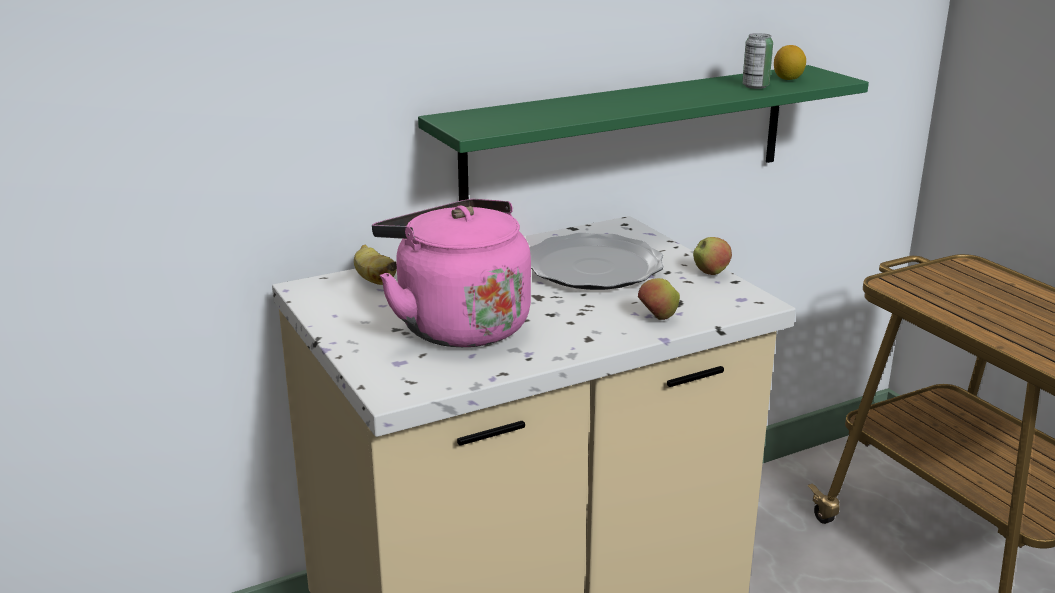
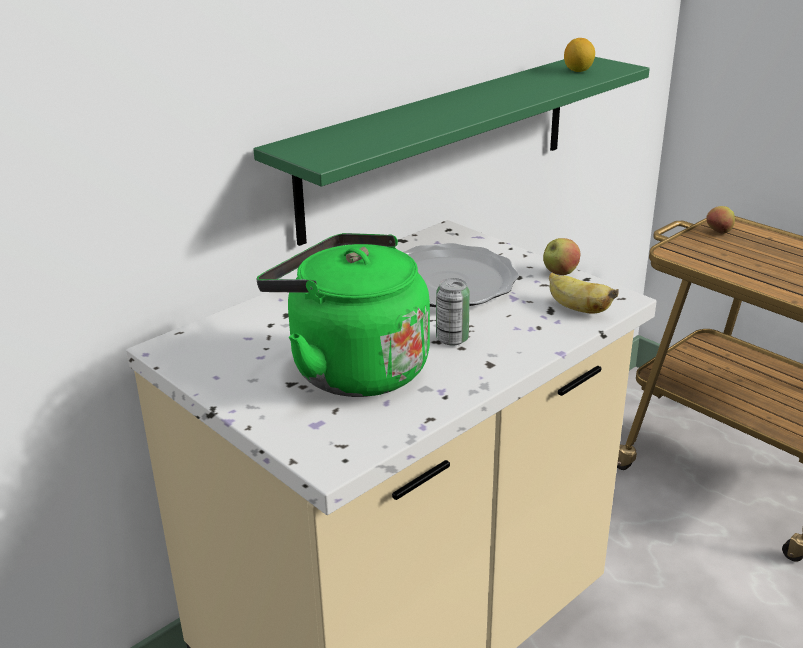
camera: 15 degrees left, 5 degrees up
banana [354,245,397,285] -> banana moved to [549,273,619,314]
pink kettle [372,199,531,347] -> green kettle [257,233,430,397]
apple [638,278,680,320] -> apple moved to [706,206,735,234]
can [742,33,773,89] -> can moved to [436,278,470,346]

